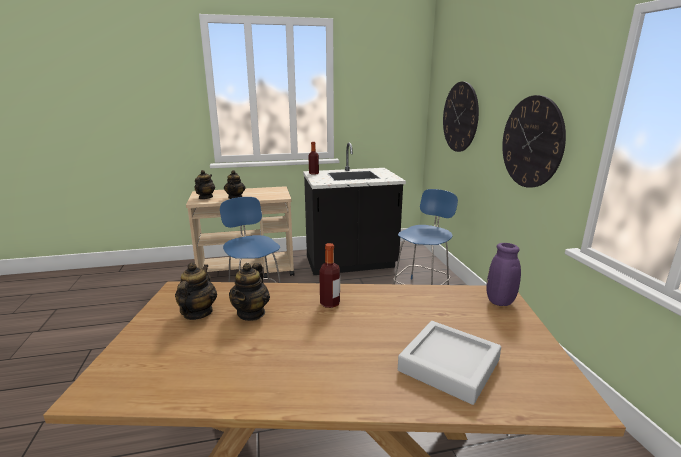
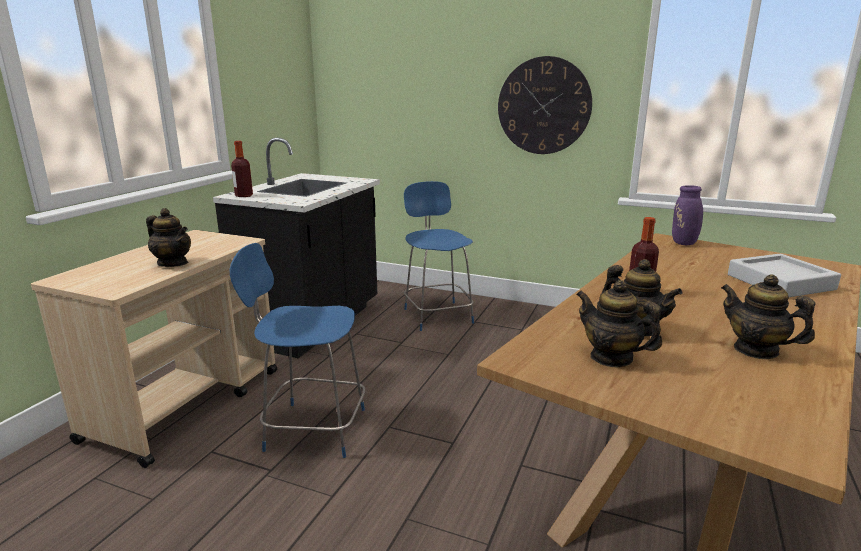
camera: 55 degrees left, 0 degrees up
teapot [194,170,215,199] -> teapot moved to [721,274,816,359]
wall clock [443,82,479,152] -> none

